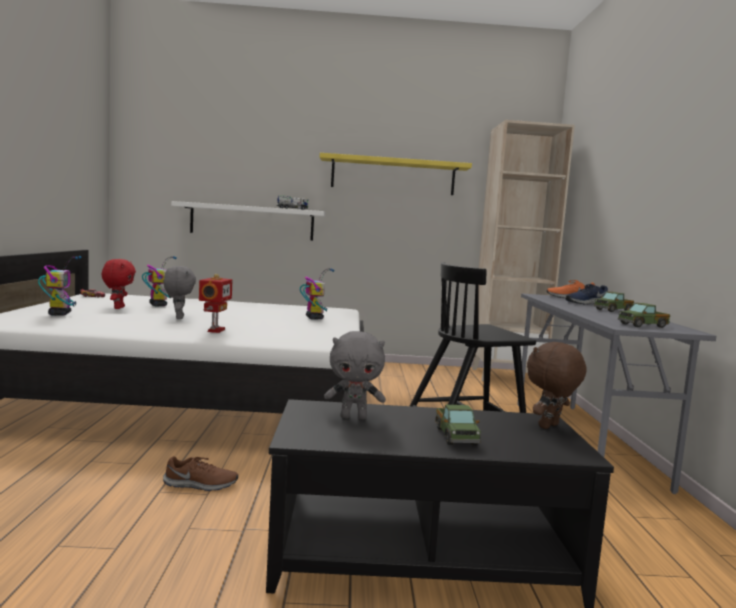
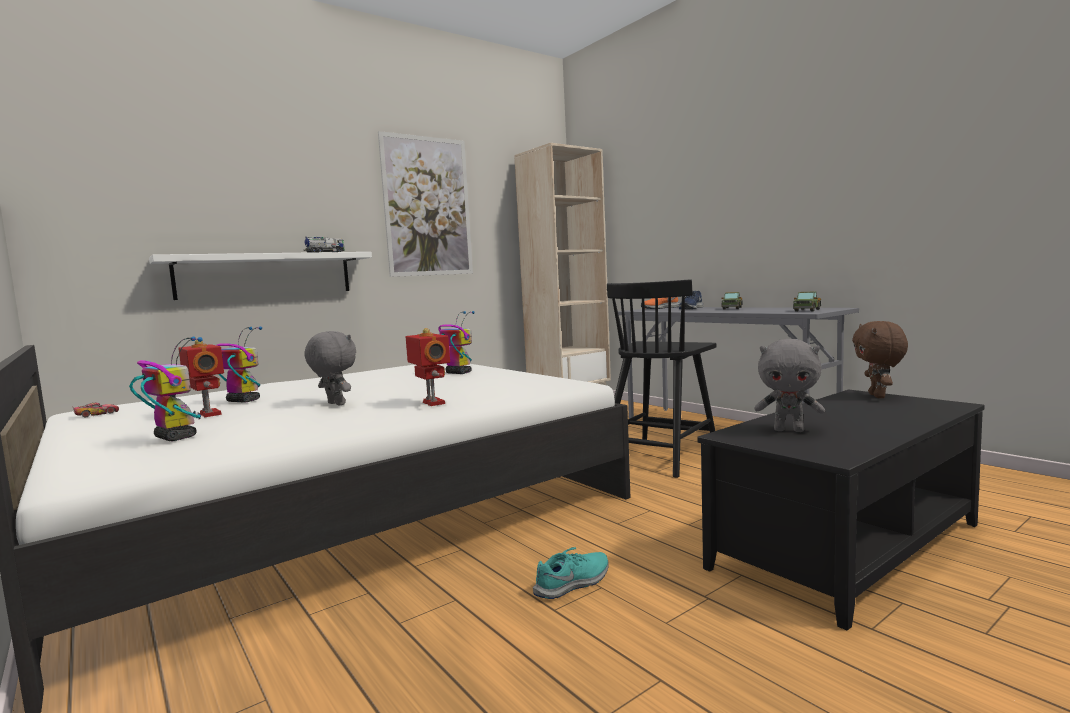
camera: 35 degrees left, 0 degrees up
red plush toy [102,259,136,309] -> toy robot [178,340,224,417]
brown shoe [163,456,238,491] -> turquoise shoe [533,547,609,599]
yellow shelf [320,153,472,195] -> picture [378,131,473,277]
grey plush toy [324,331,386,420] -> grey plush toy turned 60 degrees clockwise [755,339,825,432]
toy truck [435,405,481,445] -> none

